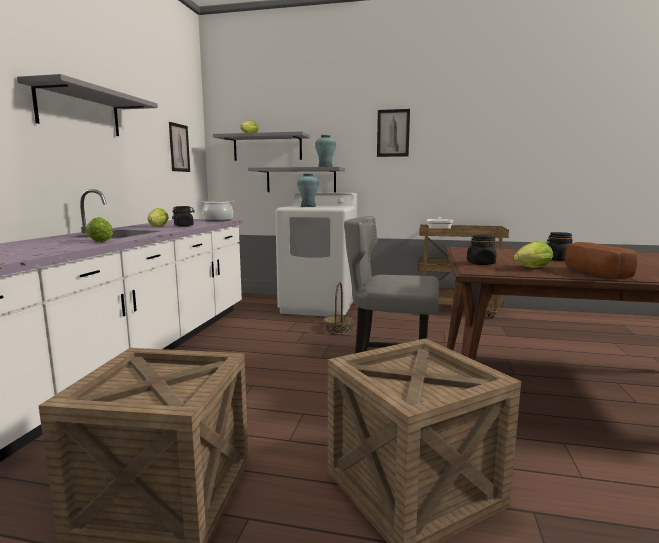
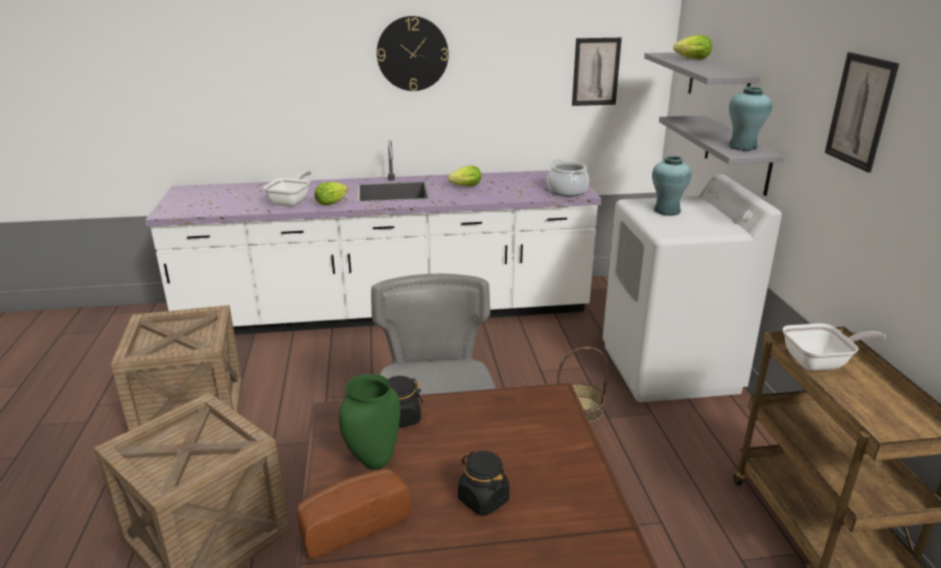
camera: 70 degrees right, 15 degrees up
grey shelf [17,74,158,136] -> wall clock [377,16,448,91]
black jar [172,206,195,227] -> none
lettuce [514,241,553,268] -> green vase [339,374,401,470]
none -> frying pan [263,171,311,206]

